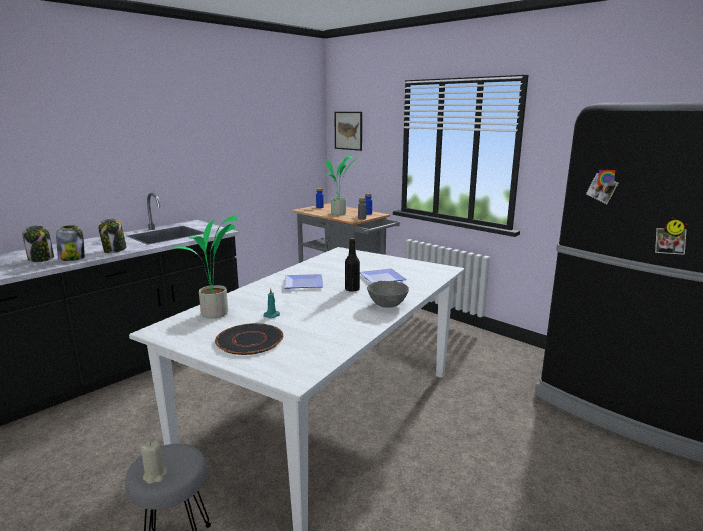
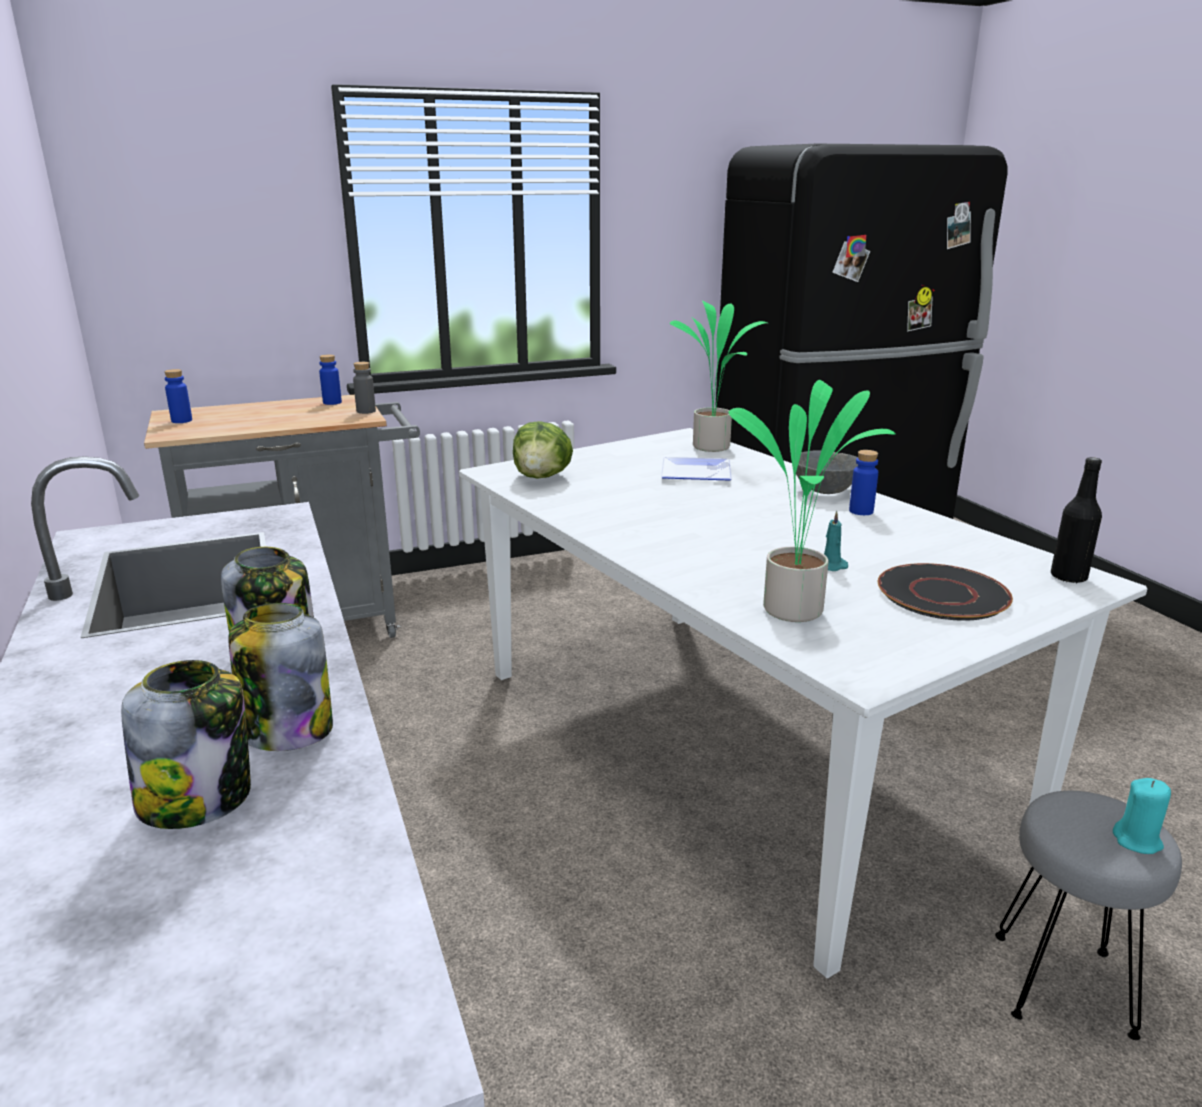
camera: 65 degrees left, 5 degrees up
beige candle [141,441,167,484] -> turquoise candle [1113,778,1171,854]
plate [284,274,324,289] -> none
potted plant [325,156,357,215] -> potted plant moved to [670,300,768,452]
picture [334,112,362,151] -> none
black bottle [345,238,360,292] -> black bottle moved to [1051,457,1102,583]
none -> lettuce [513,421,573,479]
none -> blue bottle [849,450,878,515]

